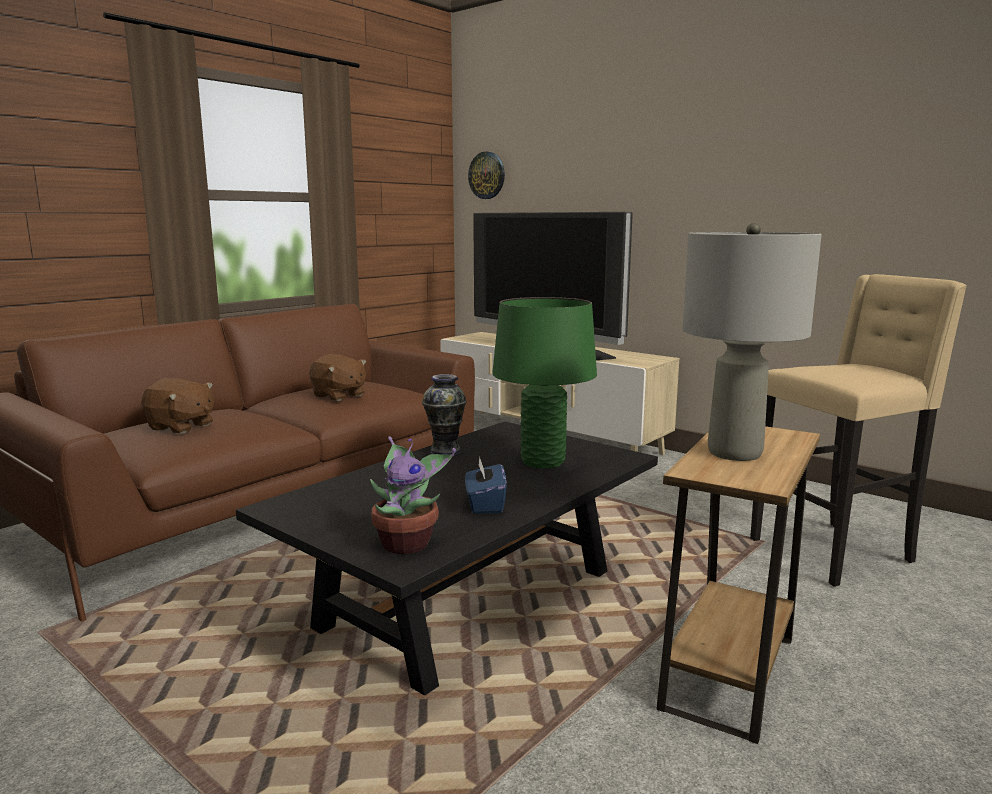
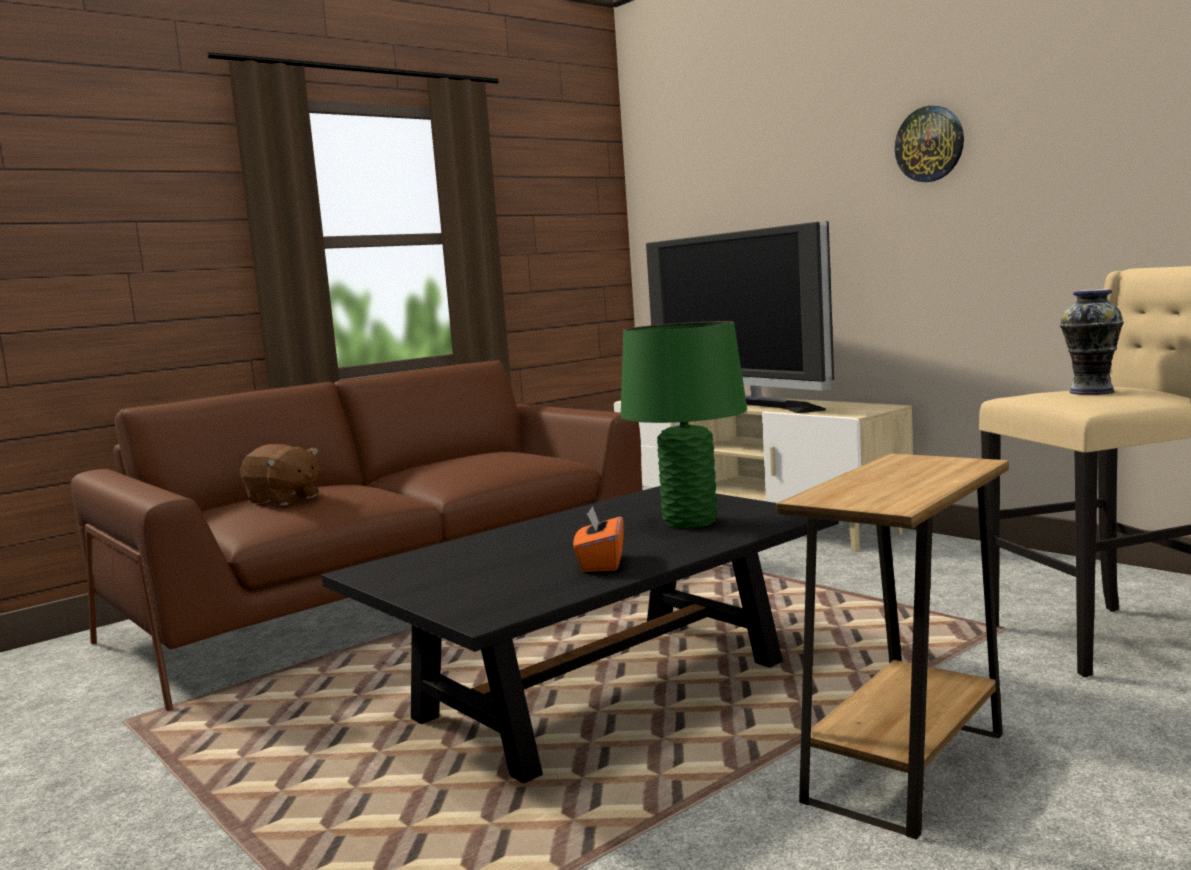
camera: 10 degrees right, 5 degrees down
brown plush toy [309,354,367,401] -> none
potted plant [370,436,456,554] -> none
vase [422,374,467,456] -> vase moved to [1060,289,1124,395]
blue tissue box [465,456,507,514] -> orange tissue box [573,506,623,572]
wall clock [468,152,505,199] -> wall clock moved to [895,106,964,182]
grey table lamp [682,223,822,461] -> none

